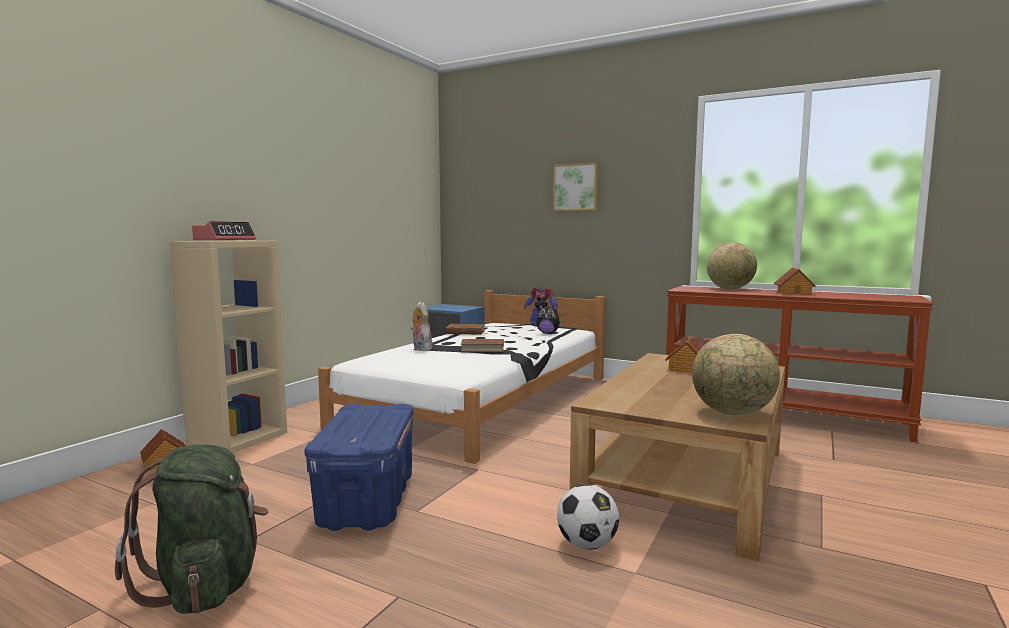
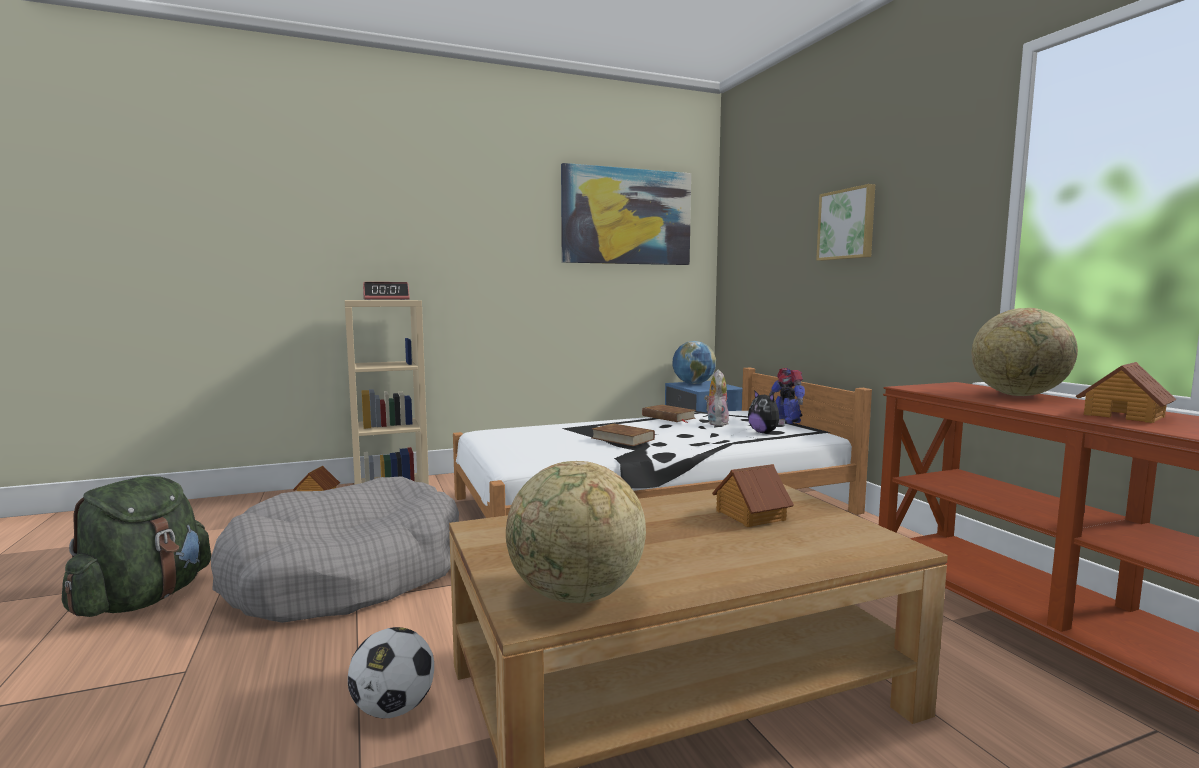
camera: 40 degrees right, 0 degrees up
blue storage box [305,404,414,531] -> grey dog bed [211,476,459,623]
plush toy [410,302,432,351] -> plush toy moved to [704,369,729,426]
none -> picture [561,163,691,265]
none -> globe [673,341,716,384]

